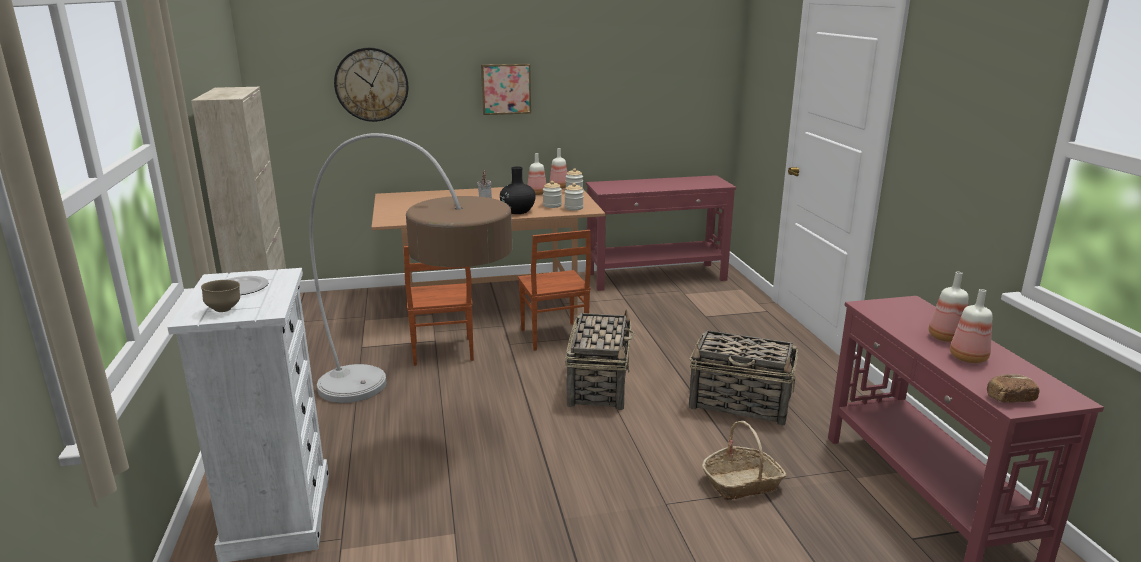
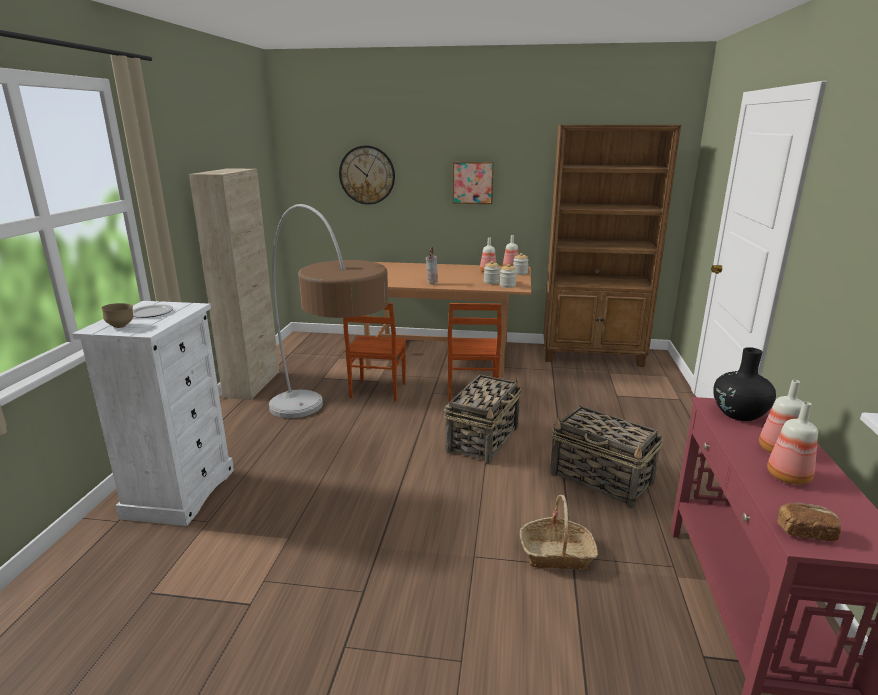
camera: 20 degrees right, 0 degrees up
black vase [500,166,536,214] -> black vase moved to [713,347,776,421]
red console table [586,175,736,291] -> brown bookcase [543,125,681,367]

